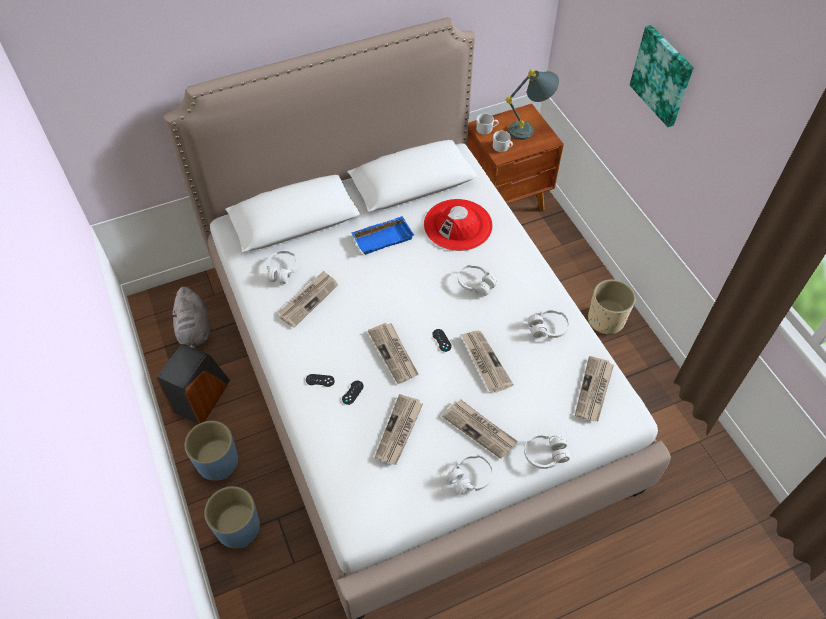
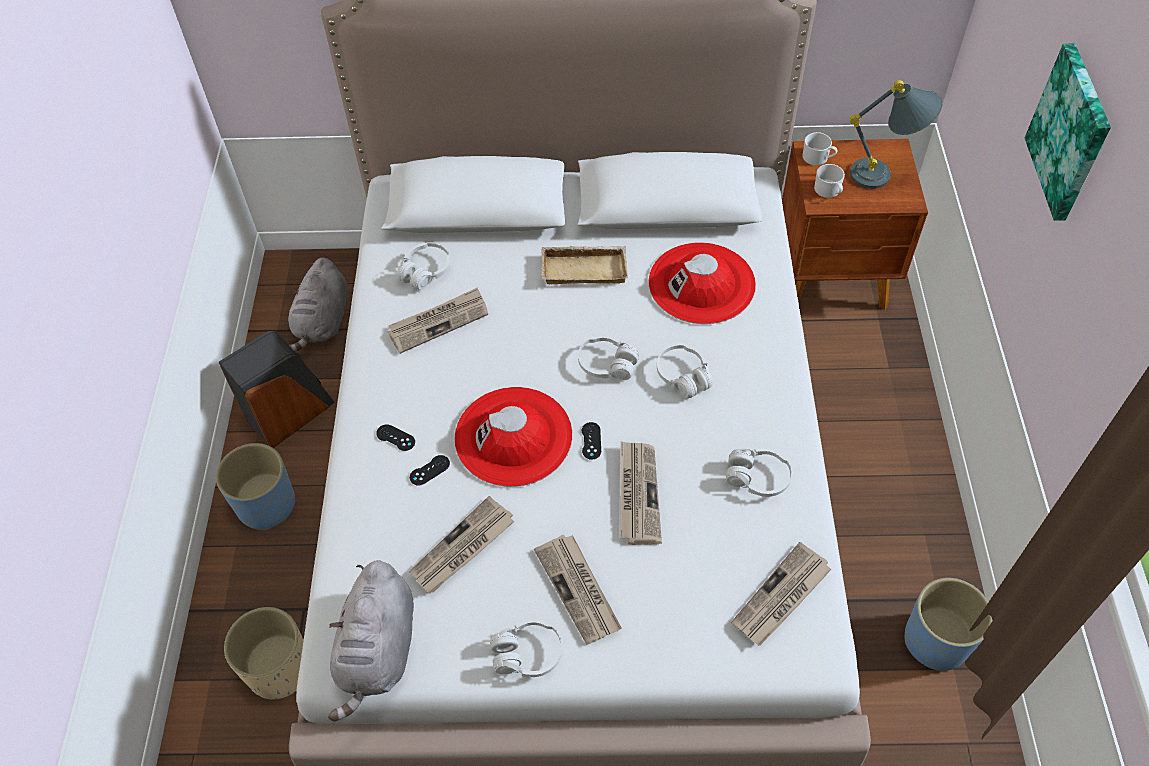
camera: 25 degrees right, 0 degrees up
blue planter [204,486,260,548] -> blue planter moved to [905,578,992,671]
blue tray [351,216,414,255] -> beige tray [541,246,628,284]
newspaper [368,323,419,384] -> red hat [455,387,572,487]
white headphones [524,433,570,469] -> white headphones moved to [578,335,639,380]
beige planter [588,279,635,335] -> beige planter moved to [224,607,304,700]
none -> grey plush toy [328,560,414,721]

